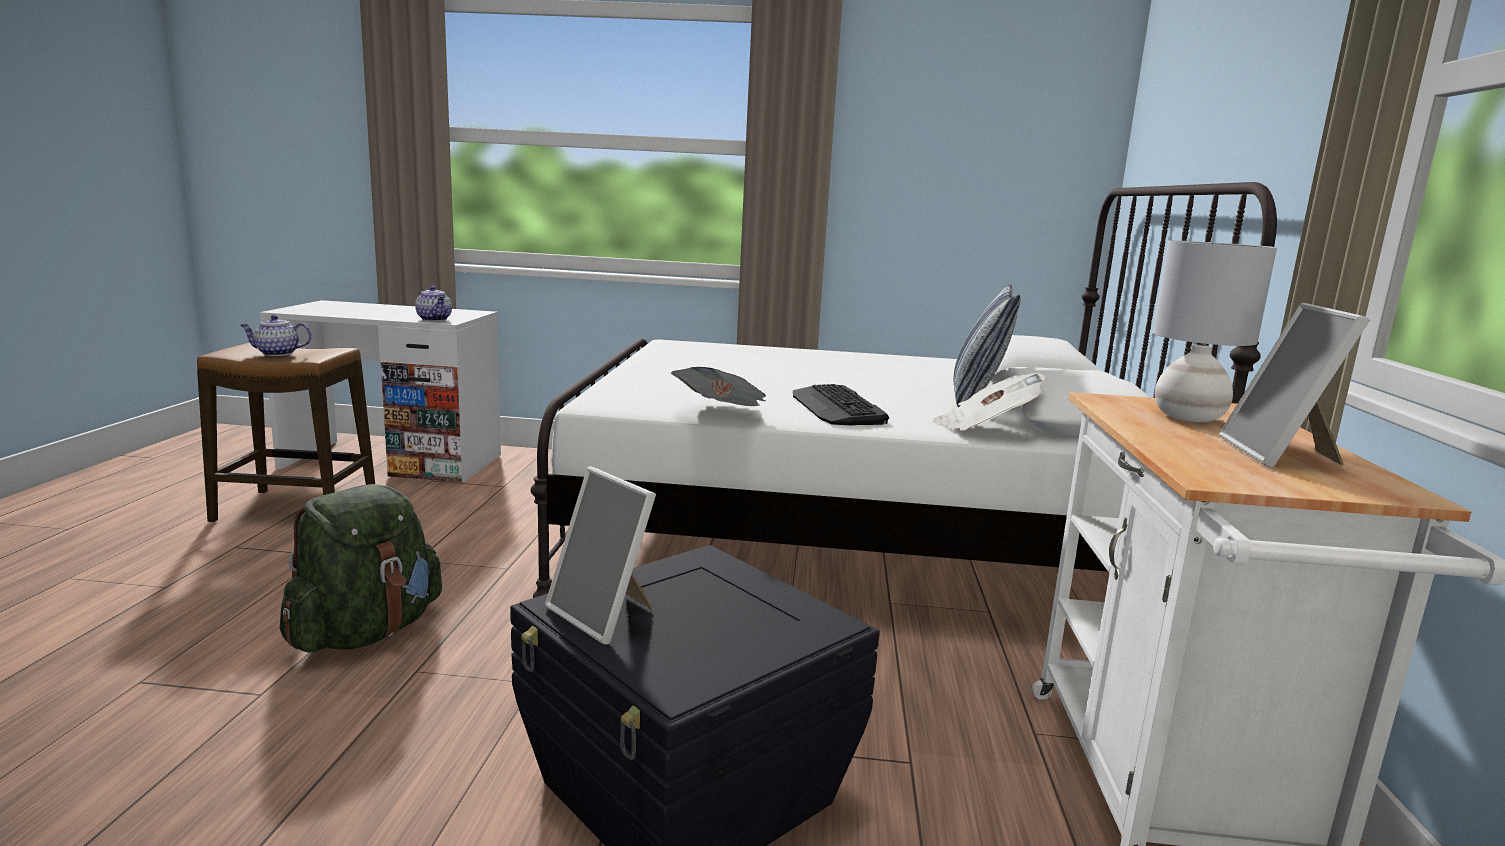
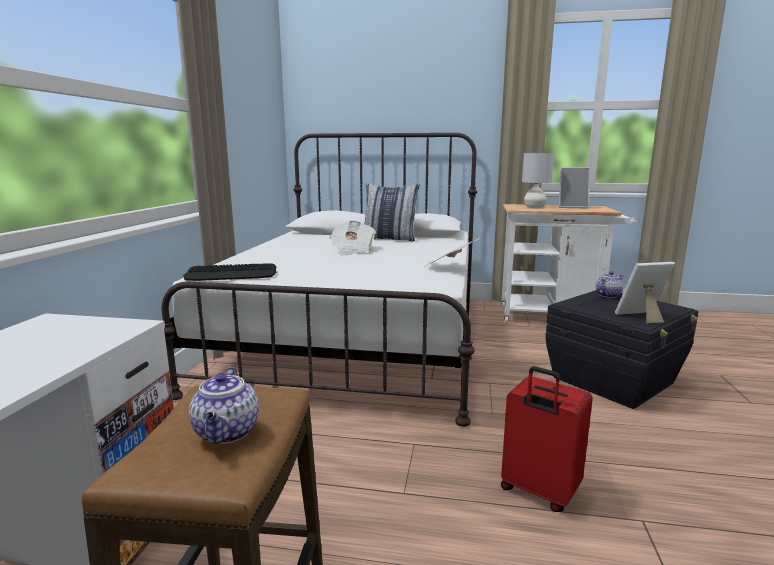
camera: 85 degrees left, 0 degrees up
green backpack [280,484,442,653] -> red suitcase [501,366,593,512]
teapot [415,286,452,321] -> teapot moved to [595,271,623,298]
picture frame [545,467,656,644] -> picture frame turned 150 degrees counterclockwise [615,262,675,323]
keyboard [793,384,889,425] -> keyboard moved to [183,263,277,281]
newspaper [933,373,1047,431] -> newspaper moved to [330,220,376,255]

